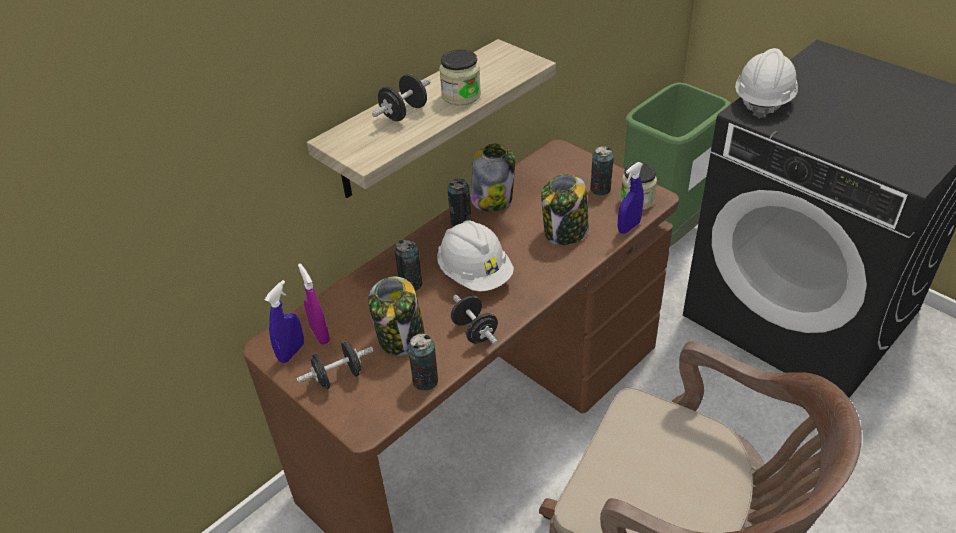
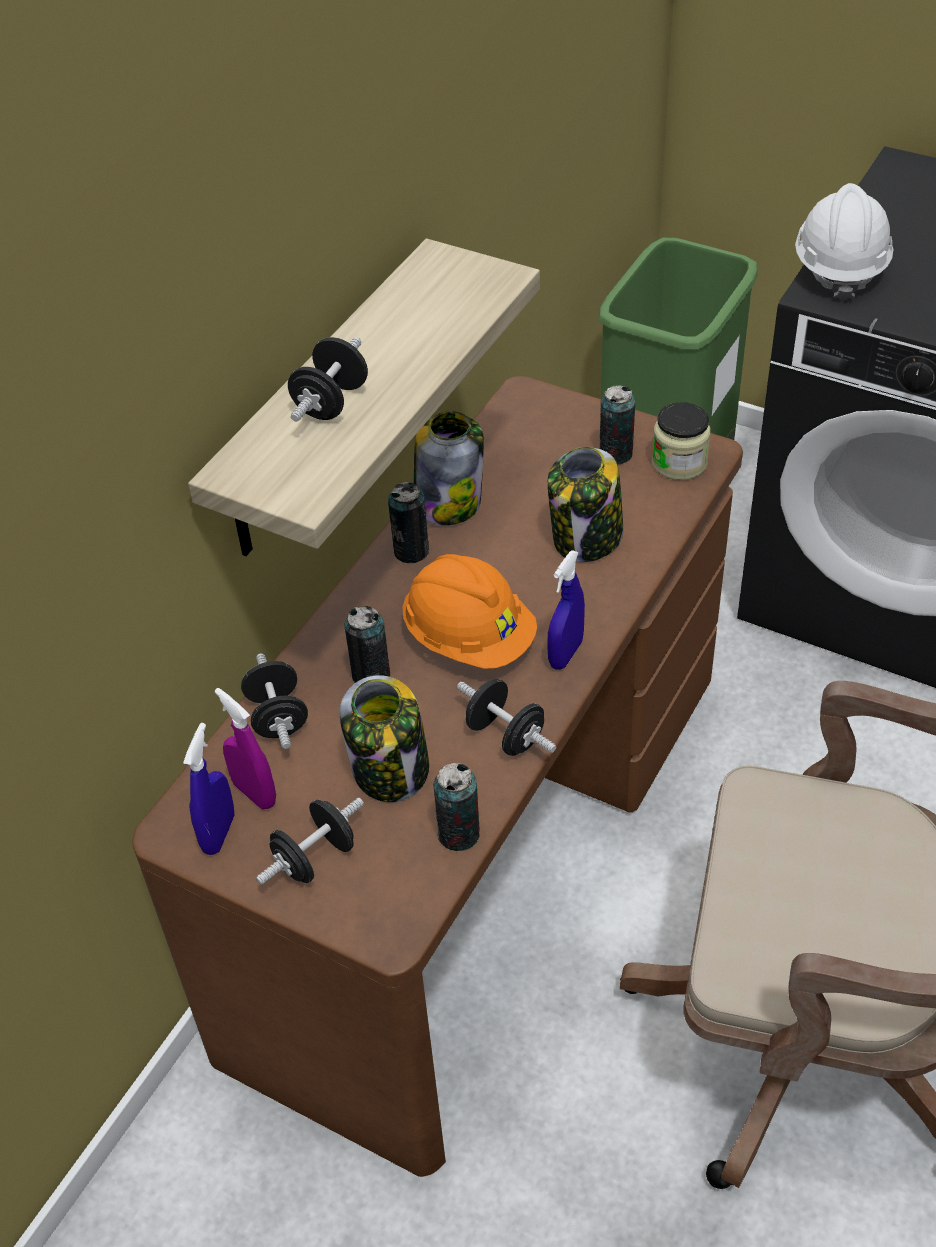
camera: 15 degrees left, 5 degrees up
white hard hat [437,220,514,292] -> orange hard hat [402,554,537,669]
jar [439,49,481,105] -> none
blue spray bottle [618,162,644,234] -> blue spray bottle moved to [547,550,585,670]
none -> black dumbbell [241,653,308,749]

